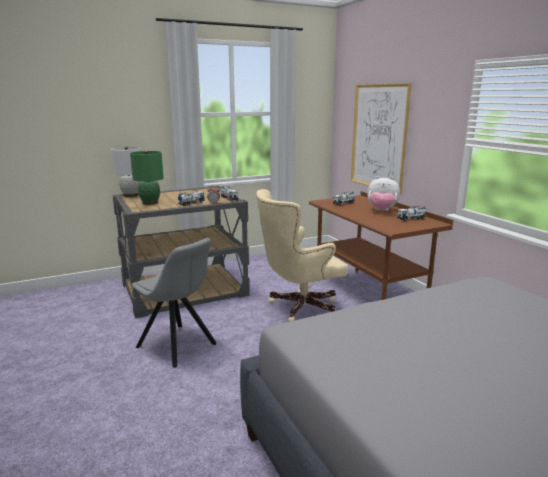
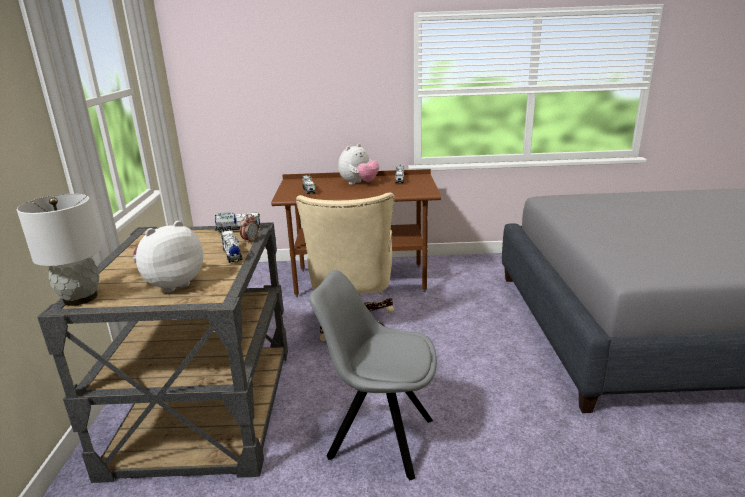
camera: 65 degrees left, 5 degrees up
green table lamp [130,150,163,205] -> plush toy [133,221,203,293]
grey chair [132,238,216,368] -> grey chair turned 135 degrees counterclockwise [309,270,437,480]
picture [351,83,412,195] -> none

